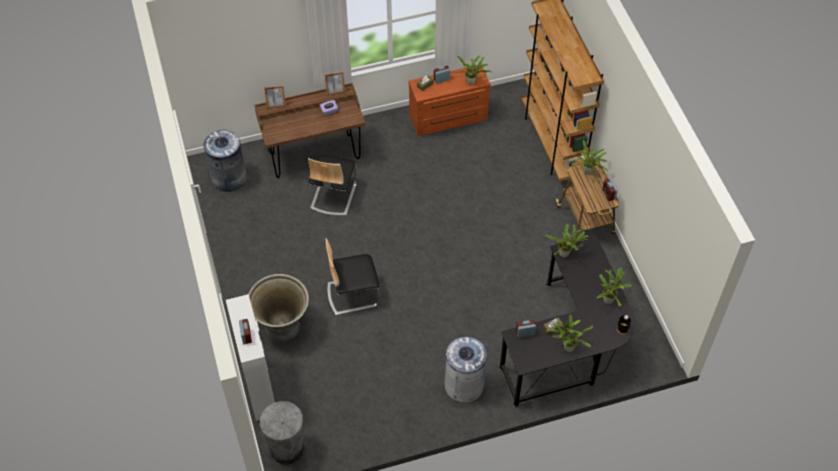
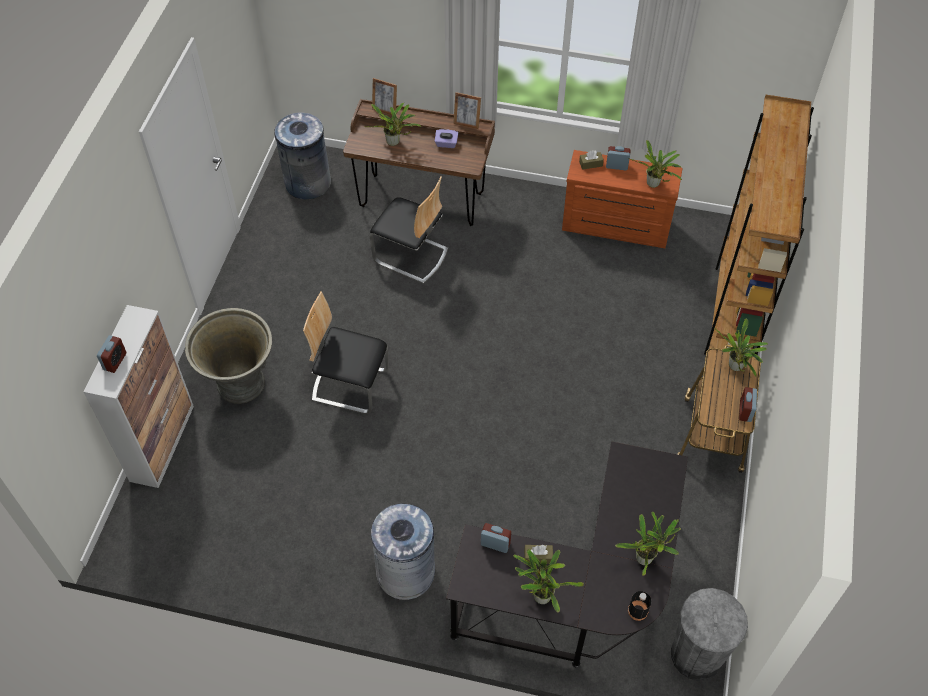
camera: 30 degrees right, 0 degrees up
grey trash can [260,401,305,465] -> grey trash can moved to [671,588,748,681]
chair [308,155,357,216] -> chair turned 105 degrees counterclockwise [370,176,448,284]
potted plant [545,224,589,258] -> potted plant moved to [368,103,422,146]

